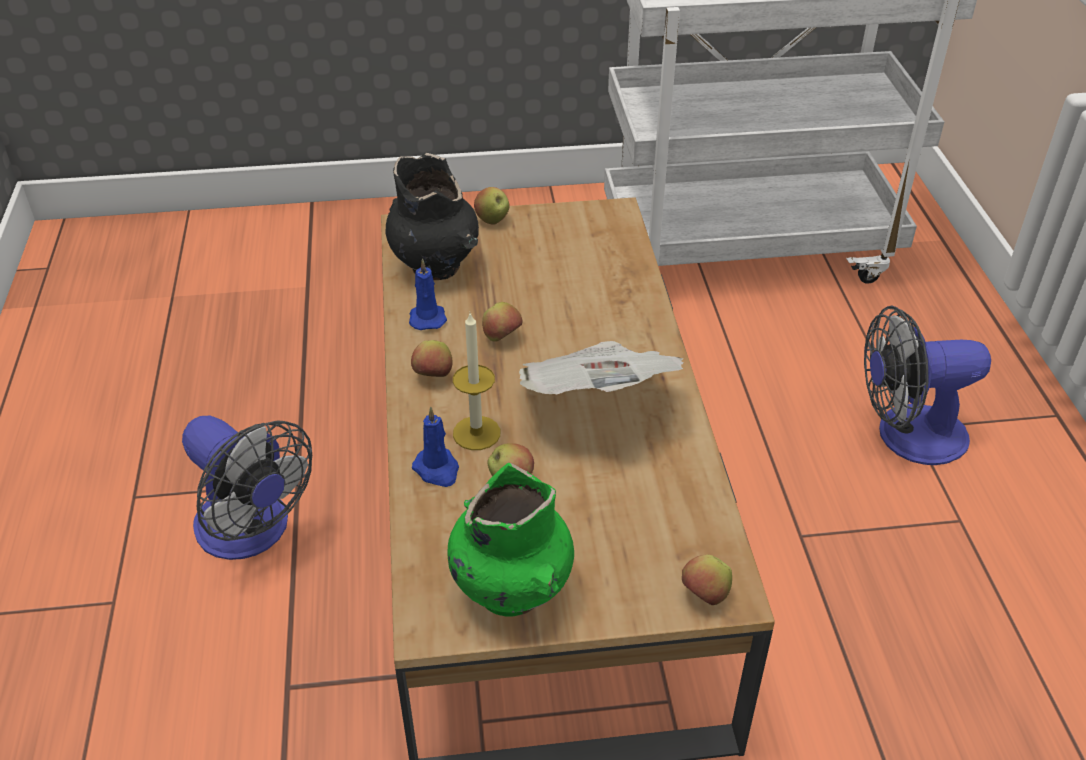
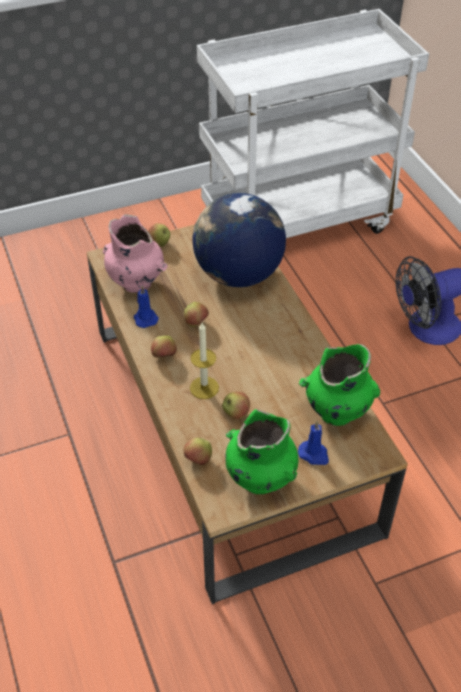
camera: 15 degrees left, 5 degrees up
fan [182,416,312,560] -> none
black vase [386,153,479,280] -> pink vase [103,214,168,293]
blue candle [412,407,459,487] -> blue candle moved to [298,421,329,465]
newspaper [519,341,683,394] -> none
apple [682,555,732,605] -> apple moved to [183,438,212,465]
none -> globe [192,193,286,287]
none -> green vase [299,344,380,426]

